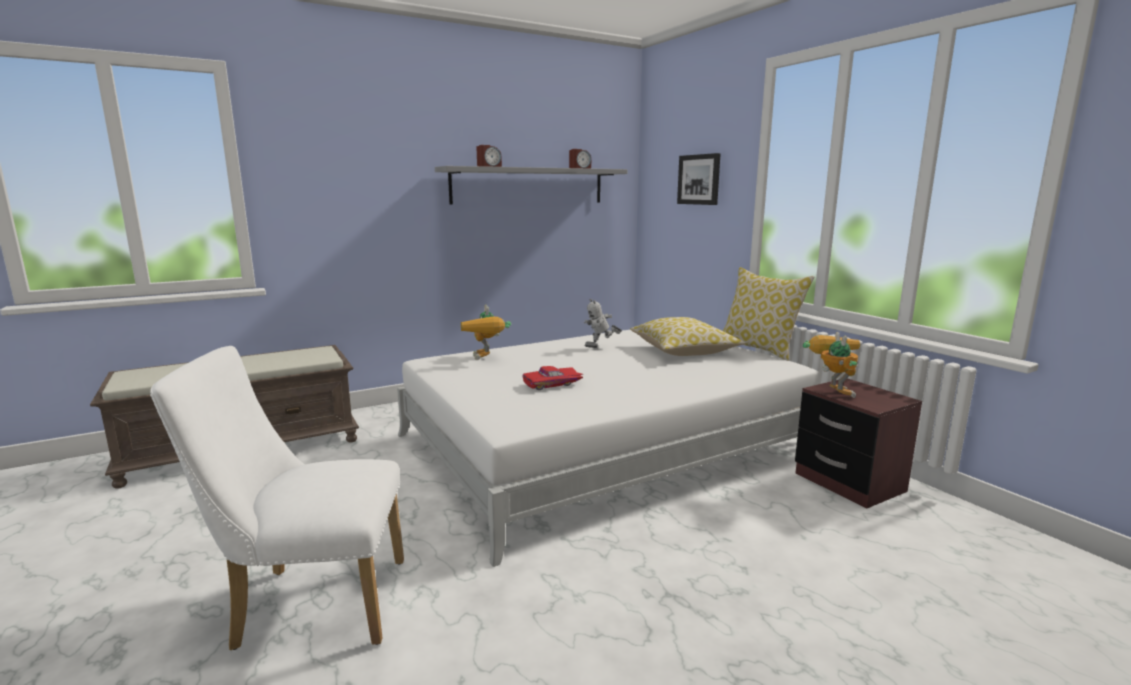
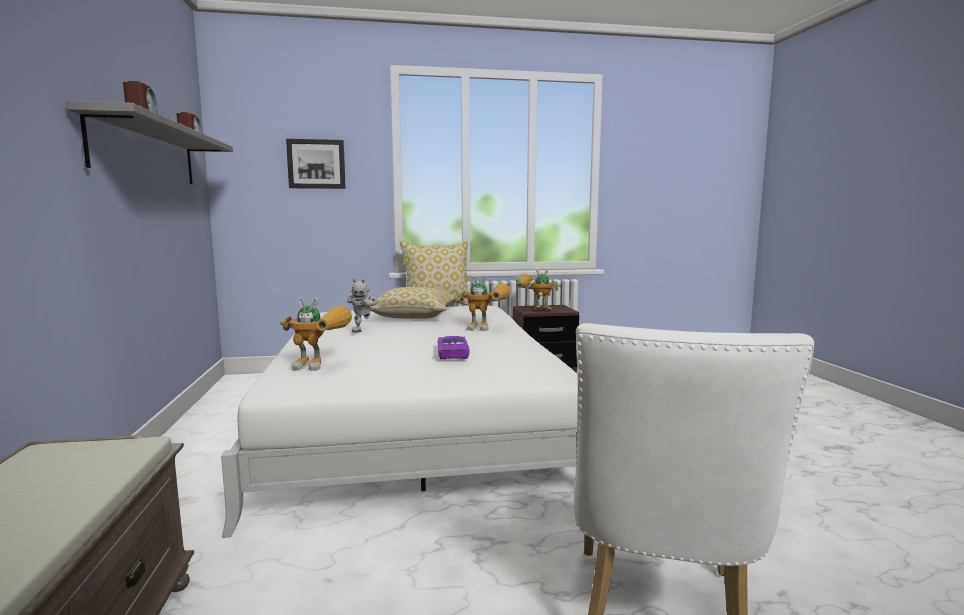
camera: 70 degrees left, 5 degrees down
red toy car [522,366,584,390] -> purple toy car [437,336,470,359]
none -> toy robot [458,276,510,331]

